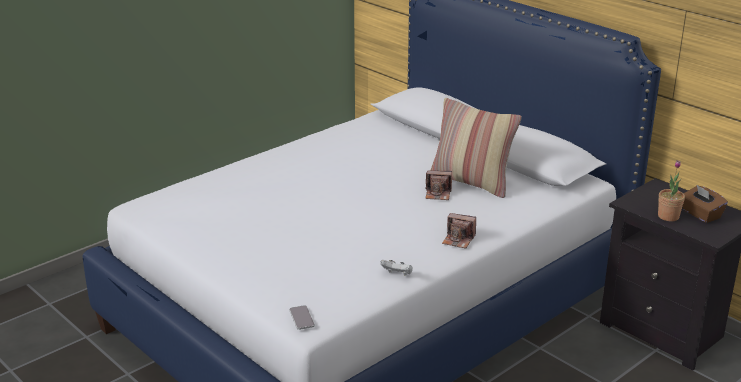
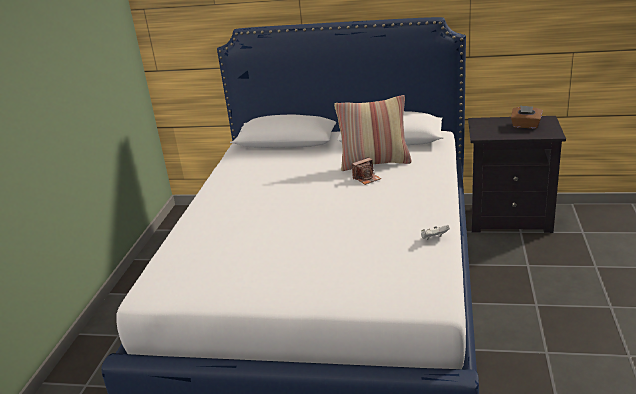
camera: 35 degrees left, 0 degrees up
phone [290,305,315,330] -> none
camera [442,213,476,249] -> none
potted plant [658,160,685,221] -> none

